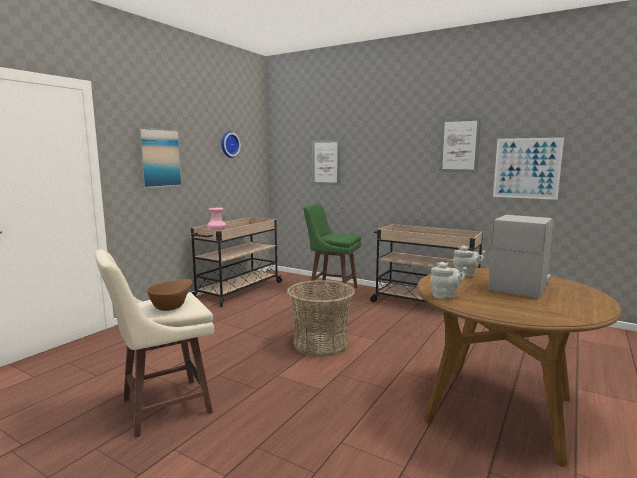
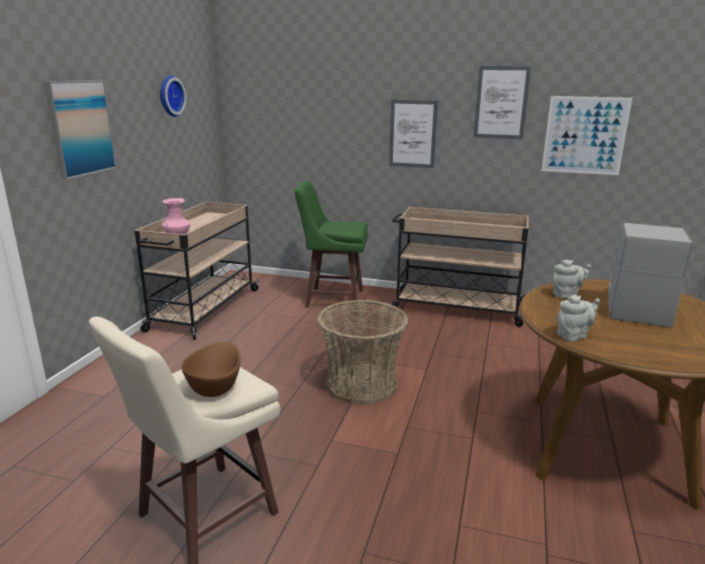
camera: 15 degrees left, 10 degrees up
picture [312,140,340,185] -> picture moved to [389,100,438,168]

